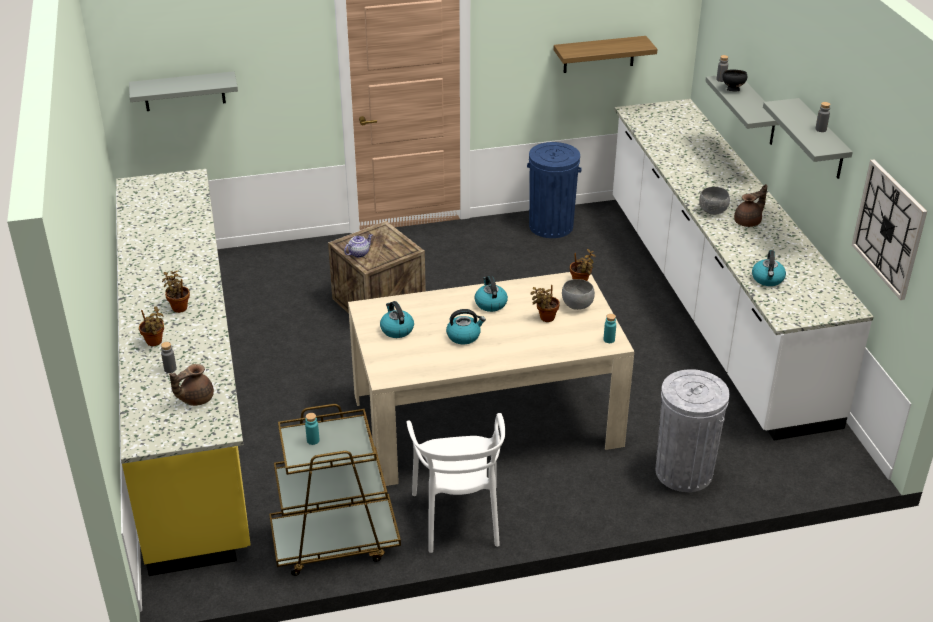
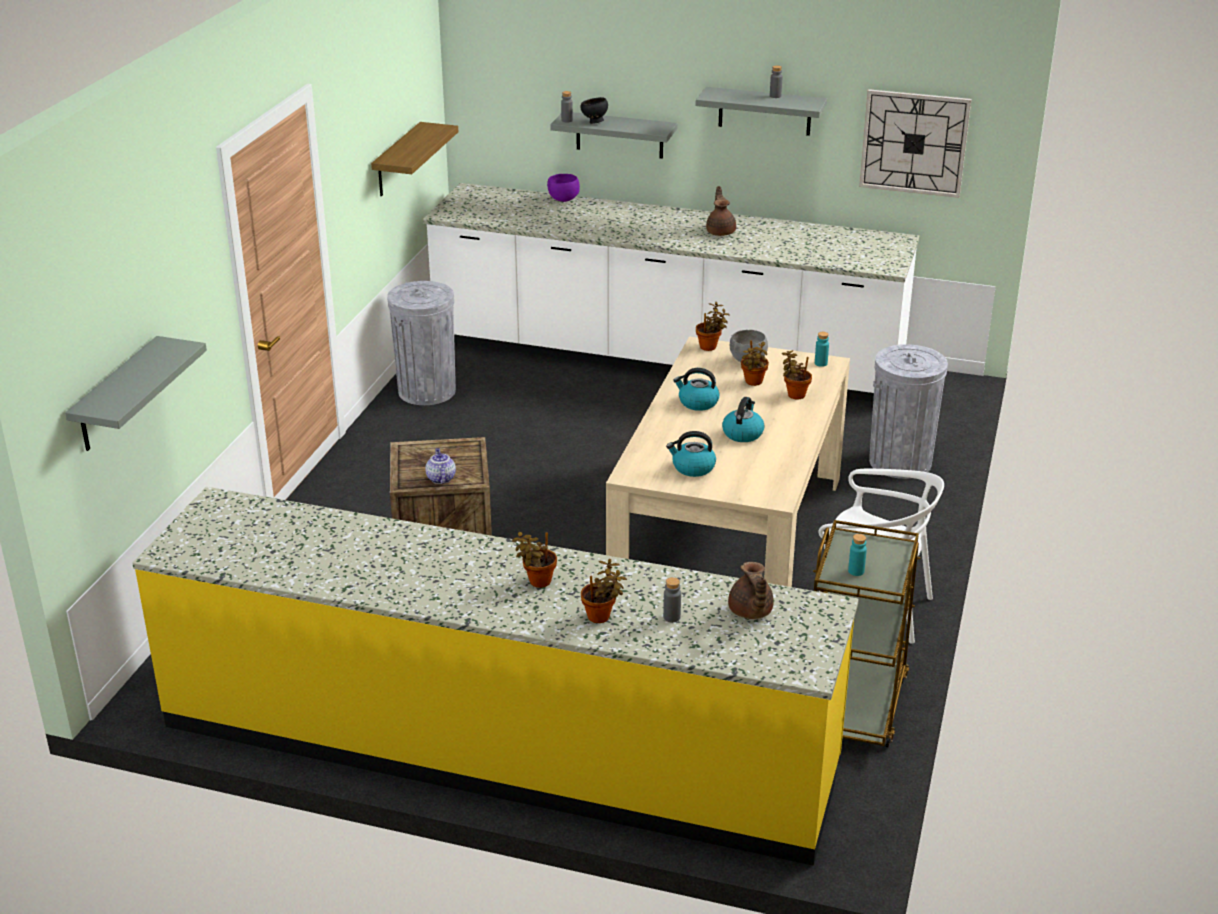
camera: 60 degrees left, 5 degrees down
blue trash can [527,142,581,238] -> grey trash can [387,281,456,405]
grey bowl [699,187,730,215] -> none
kettle [752,250,786,286] -> none
none -> purple bowl [547,174,580,202]
none -> potted plant [782,350,812,399]

